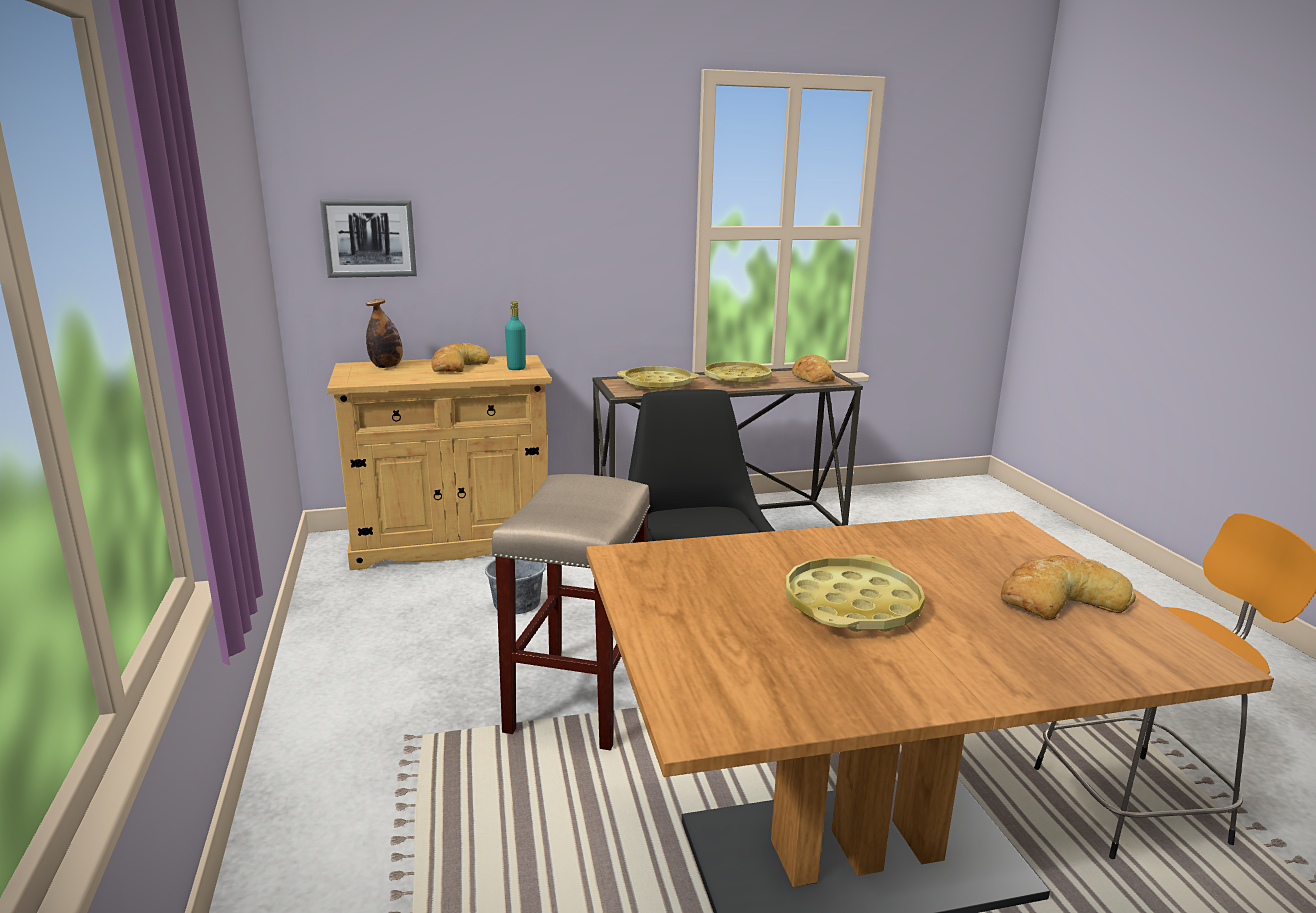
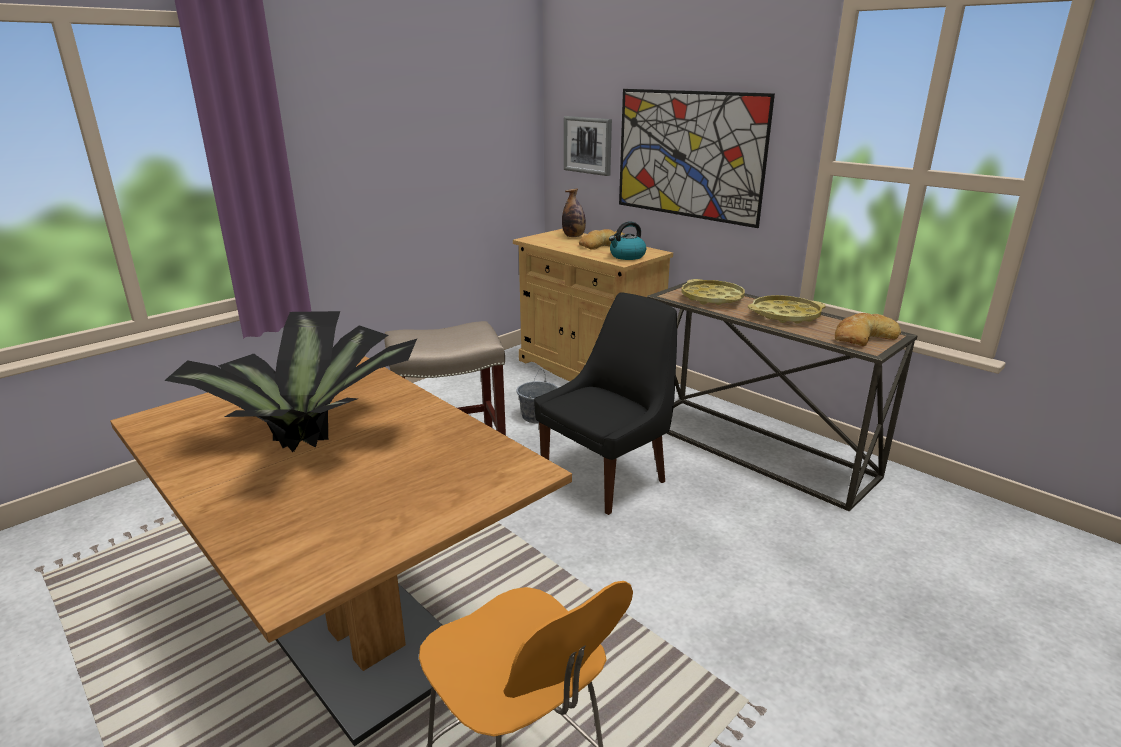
camera: 60 degrees right, 5 degrees up
turquoise bottle [505,302,526,370] -> kettle [609,221,646,260]
yellow tray [786,555,925,632] -> potted plant [164,311,417,455]
bread [1001,555,1136,620] -> none
none -> picture [619,89,775,228]

